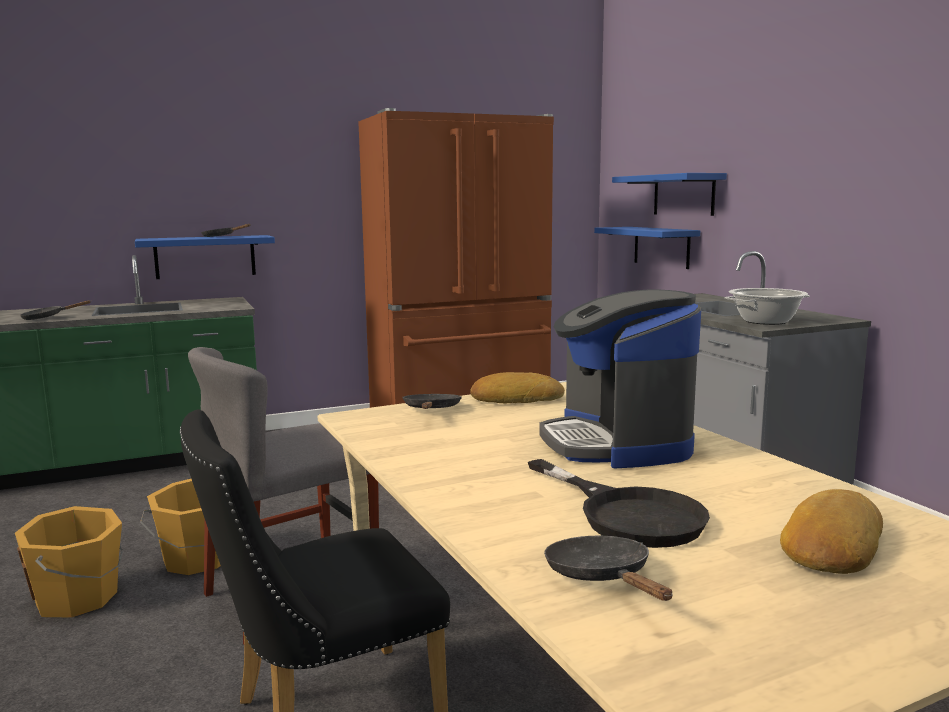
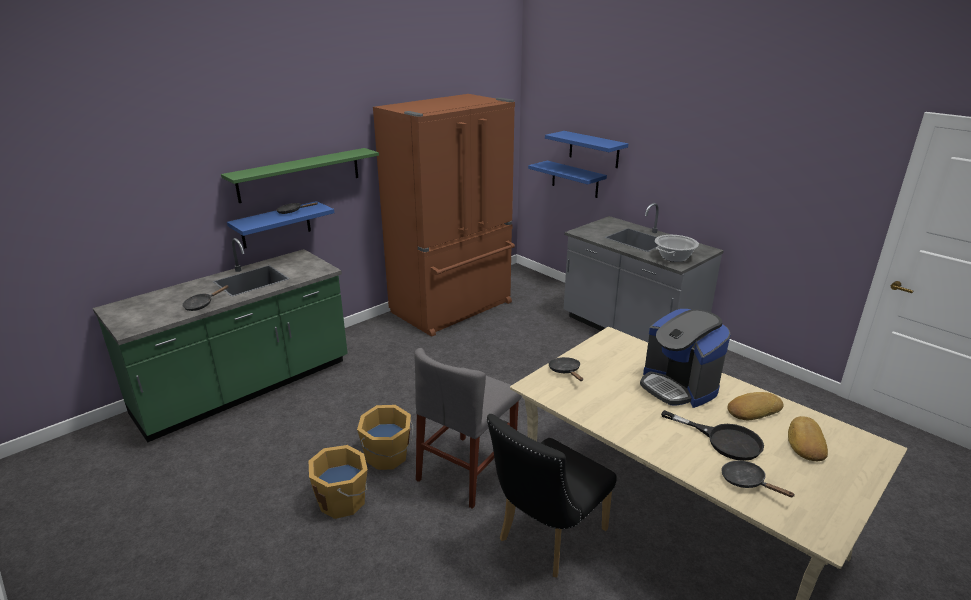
camera: 20 degrees left, 15 degrees up
bread [471,372,565,403] -> bread moved to [727,392,784,420]
none -> green shelf [221,148,379,203]

